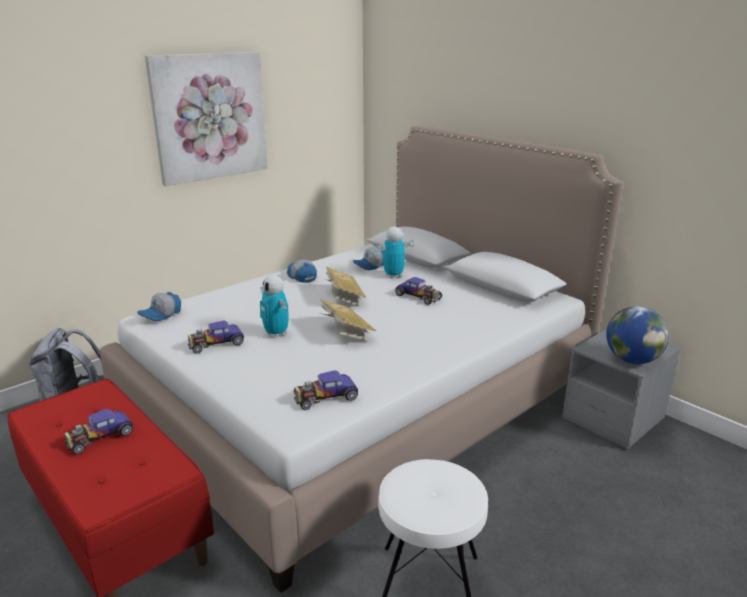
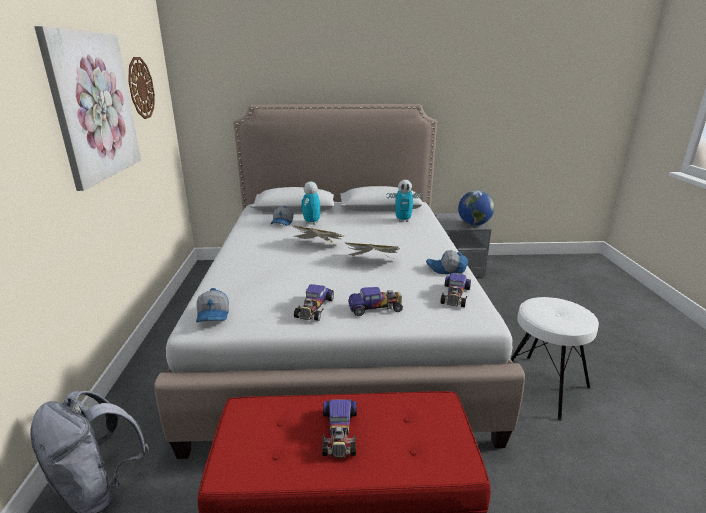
camera: 50 degrees left, 0 degrees up
toy robot [260,275,289,338] -> toy robot moved to [386,180,423,222]
cap [287,259,317,283] -> cap moved to [426,250,468,274]
toy car [395,277,442,305] -> toy car moved to [348,287,403,316]
none -> wall clock [128,57,155,119]

